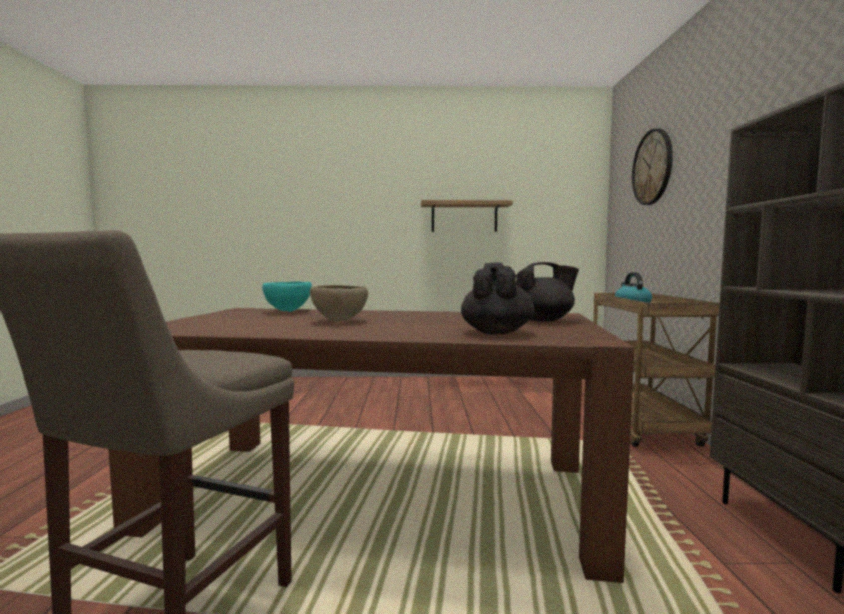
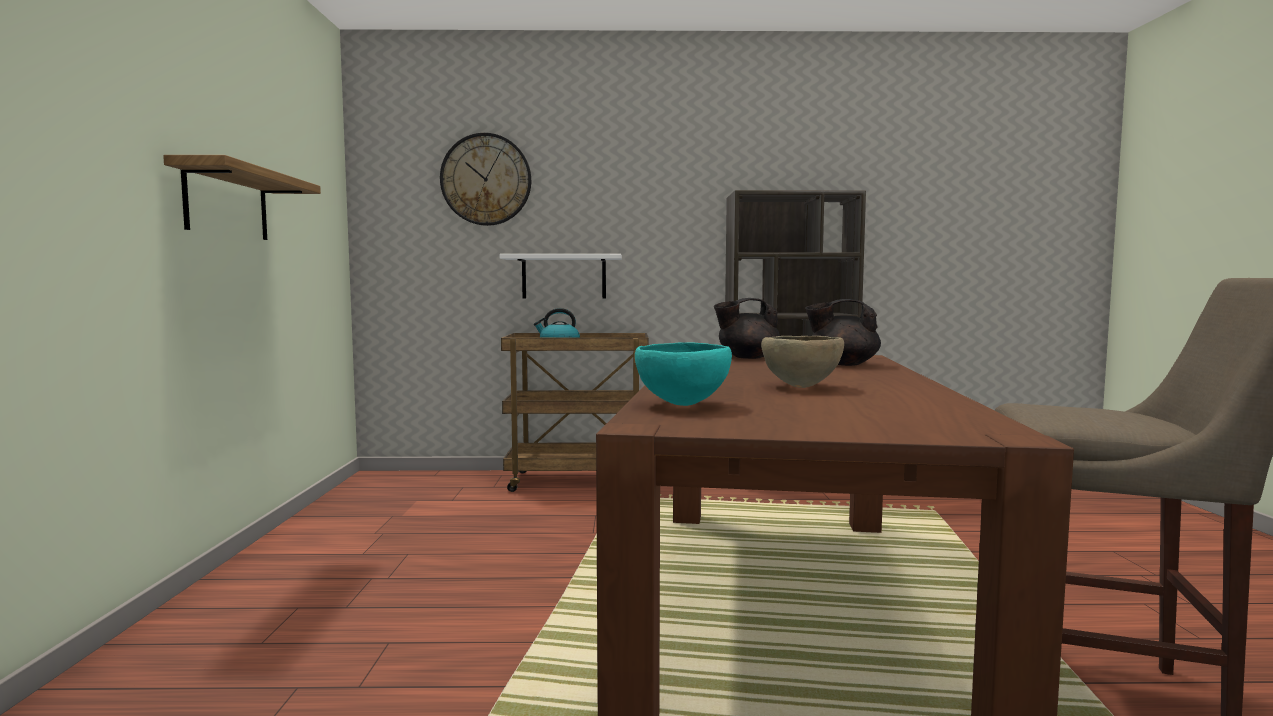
camera: 90 degrees left, 0 degrees up
black teapot [516,262,579,322] -> black teapot turned 90 degrees counterclockwise [714,298,780,359]
none -> white shelf [499,254,622,298]

